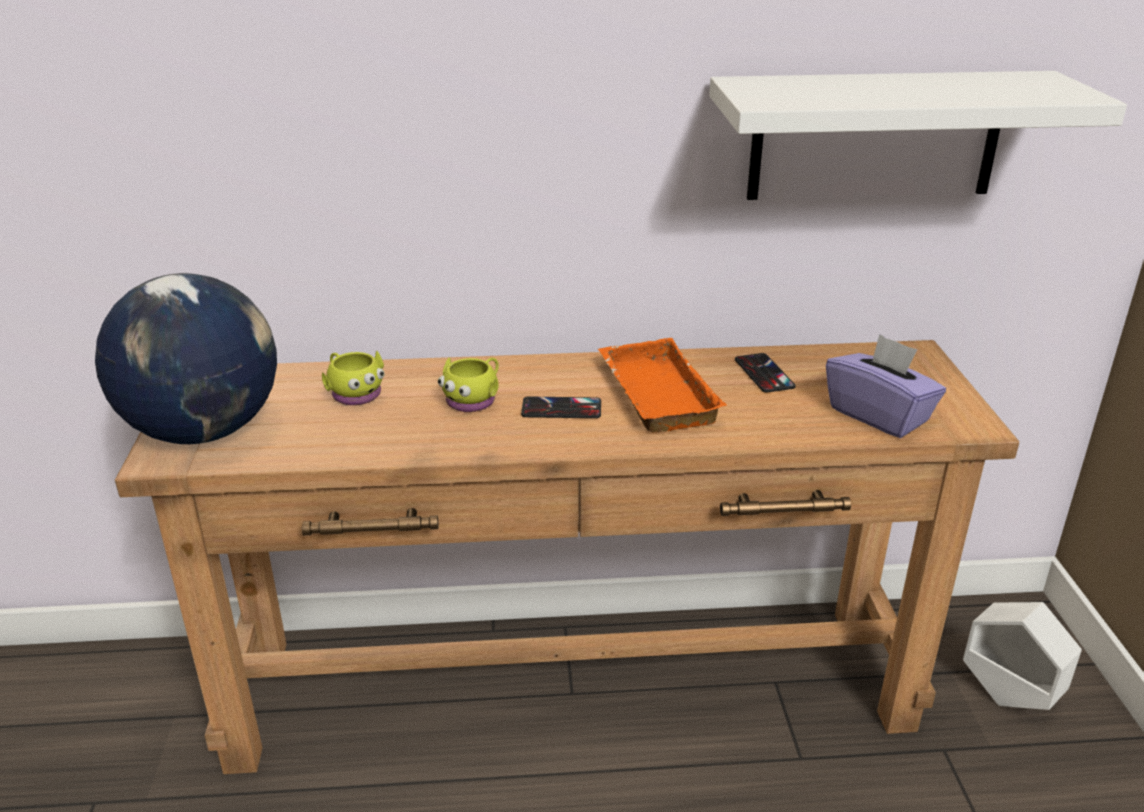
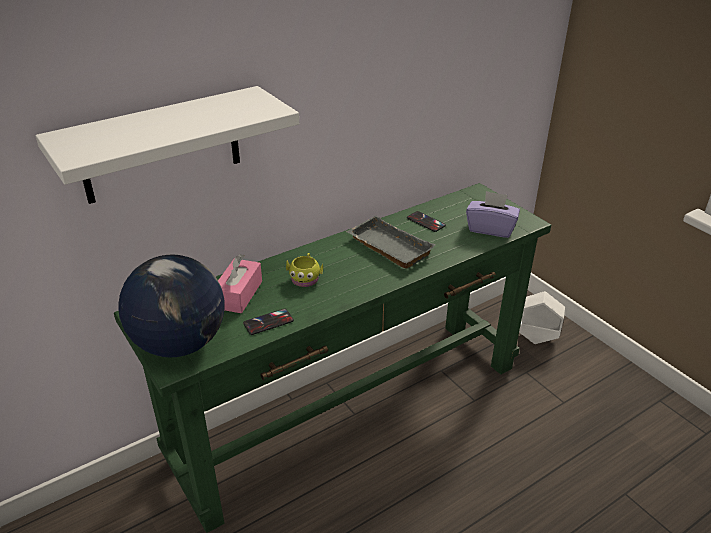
camera: 30 degrees left, 5 degrees up
brown console table [115,340,1019,774] -> green console table [114,183,551,533]
yellow mug [322,351,385,405] -> pink tissue box [218,254,262,313]
phone [521,397,601,418] -> phone moved to [243,309,294,335]
orange tray [598,338,727,432] -> grey tray [346,216,435,268]
white shelf [709,71,1127,200] -> white shelf moved to [35,86,299,204]

